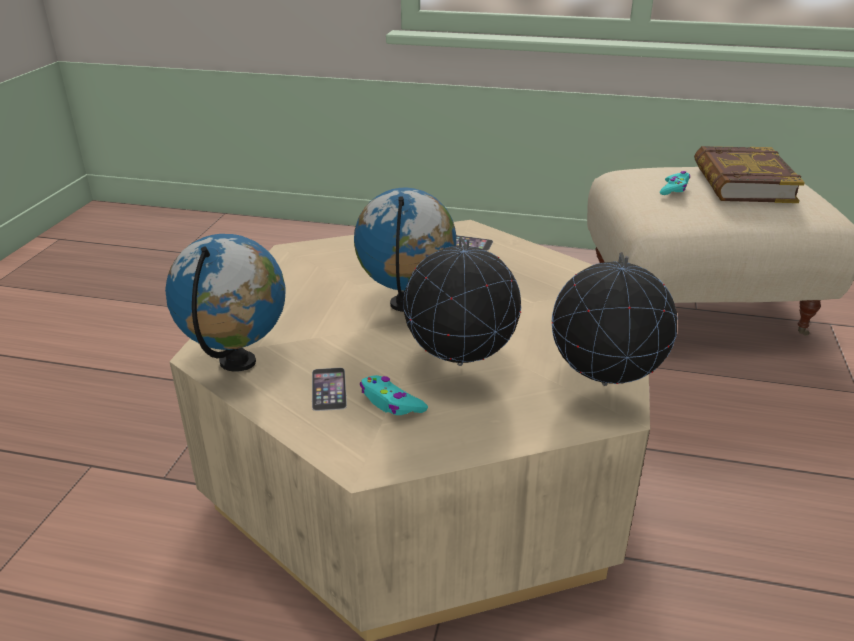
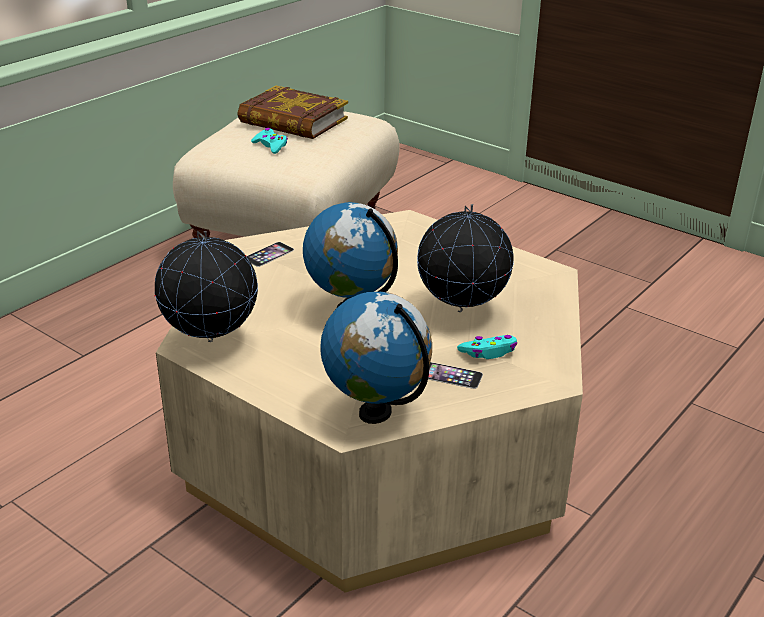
camera: 65 degrees left, 0 degrees up
globe [552,252,678,386] -> globe moved to [155,231,258,342]

